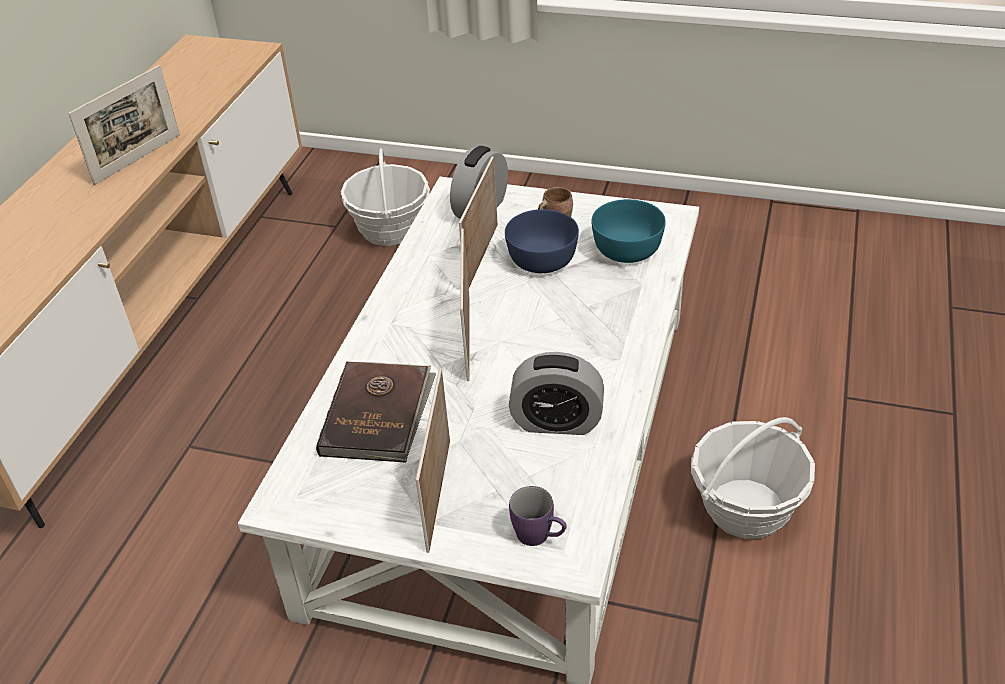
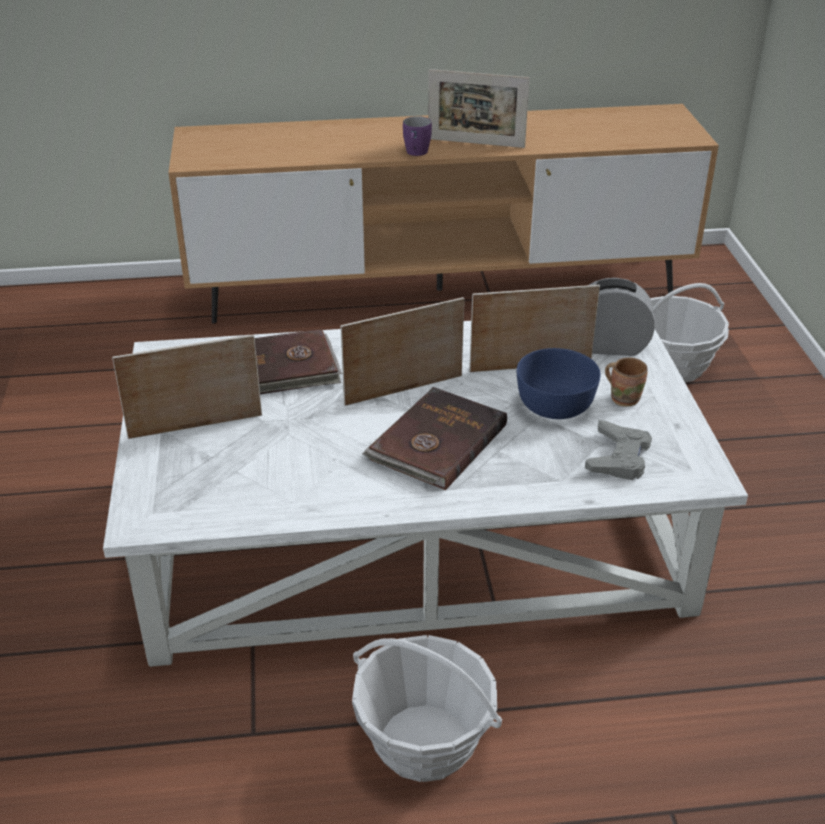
camera: 65 degrees right, 5 degrees down
alarm clock [509,352,604,435] -> none
purple mug [509,486,567,546] -> purple mug moved to [403,116,432,156]
turquoise bowl [592,199,666,263] -> grey game controller [585,420,652,480]
none -> brown book [362,387,507,490]

